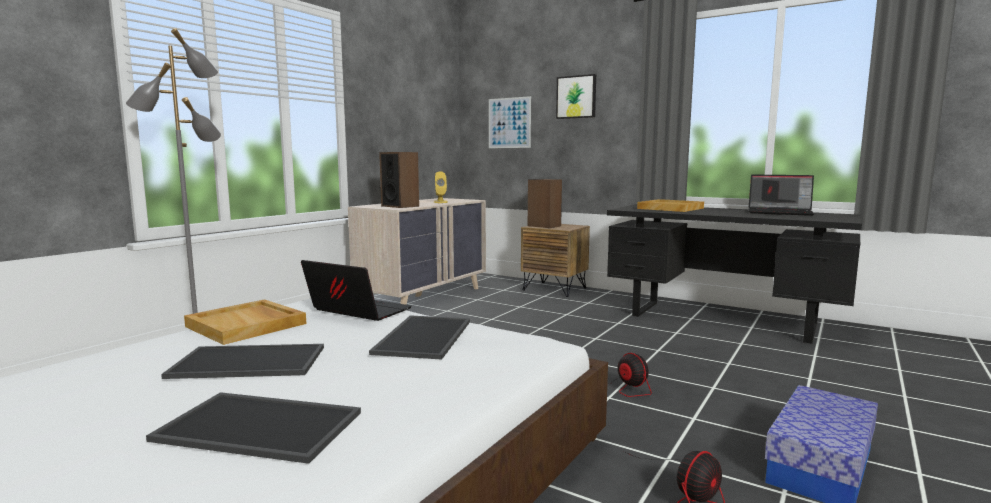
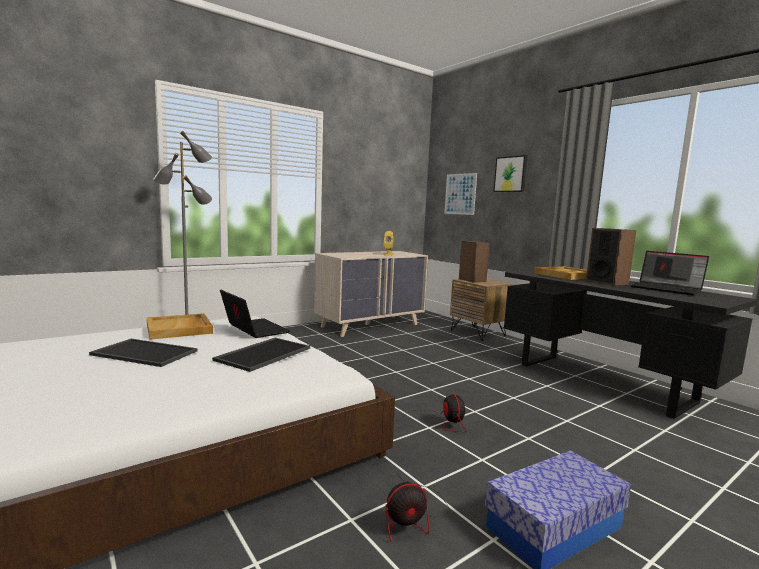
camera: 20 degrees right, 0 degrees up
tray [146,392,361,464] -> none
speaker [379,152,419,208] -> speaker moved to [586,228,636,286]

